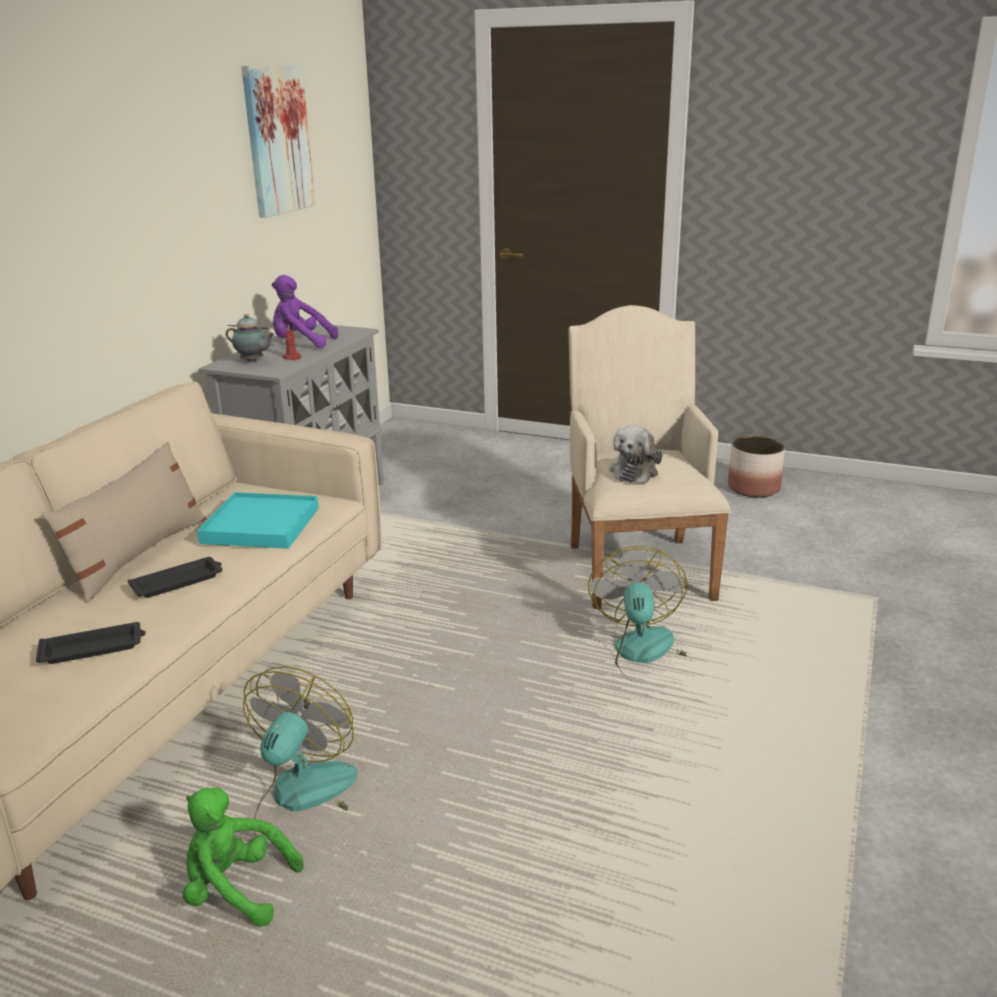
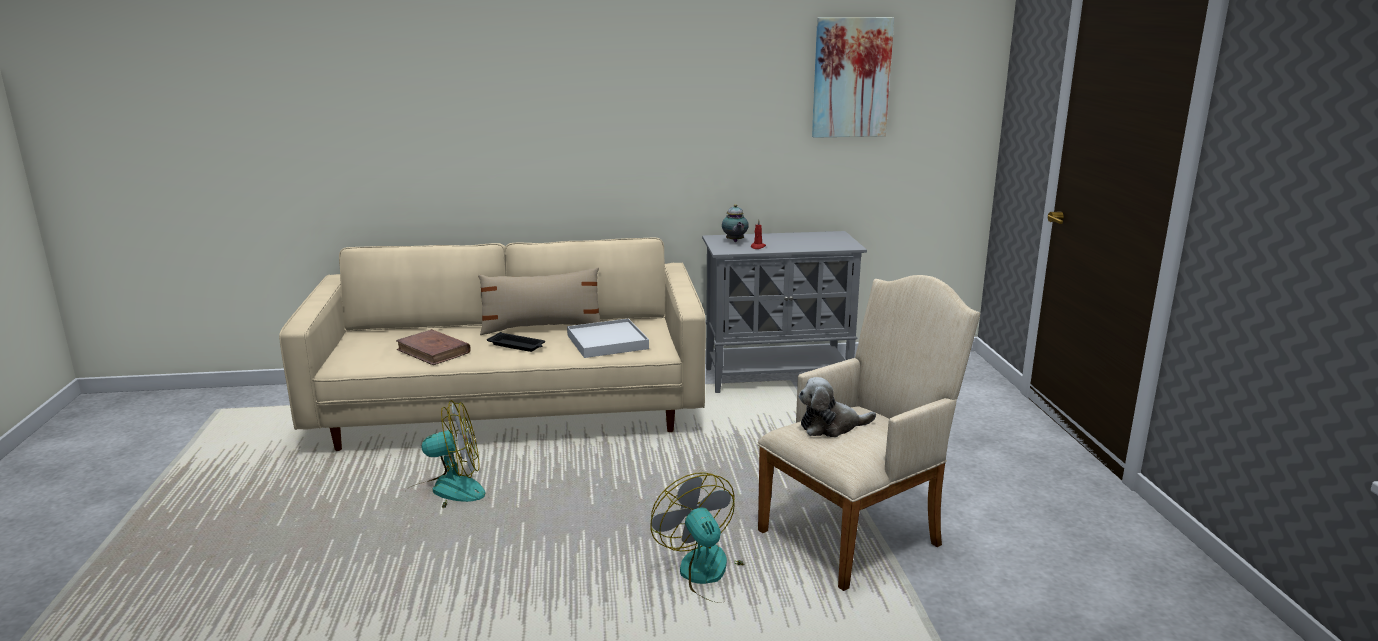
camera: 60 degrees right, 5 degrees down
black tray [36,622,146,664] -> brown book [396,329,471,365]
green plush toy [182,787,304,927] -> none
turquoise tray [197,492,319,549] -> white tray [567,318,649,358]
purple plush toy [272,275,338,348] -> none
fan [588,546,687,684] -> fan turned 90 degrees counterclockwise [650,472,745,603]
planter [728,436,785,498] -> none

